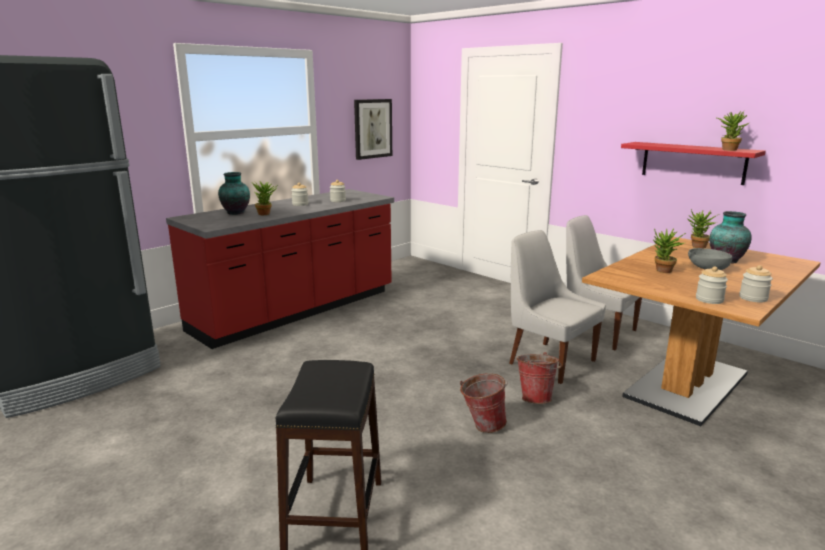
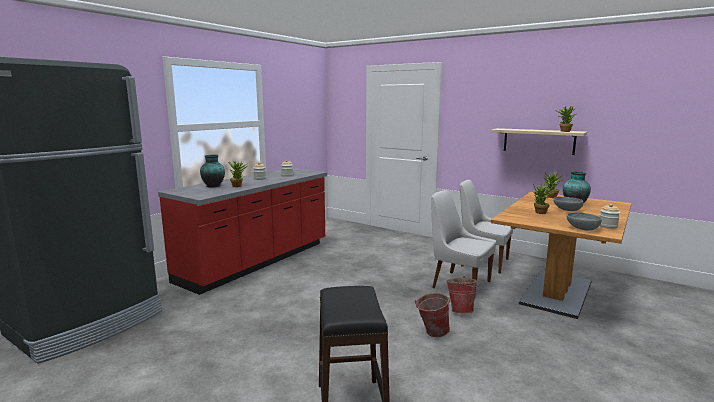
camera: 10 degrees left, 5 degrees down
picture [354,99,392,160] -> none
red shelf [621,142,766,185] -> beige shelf [491,128,587,155]
jar [696,267,728,304] -> grey bowl [567,212,602,231]

